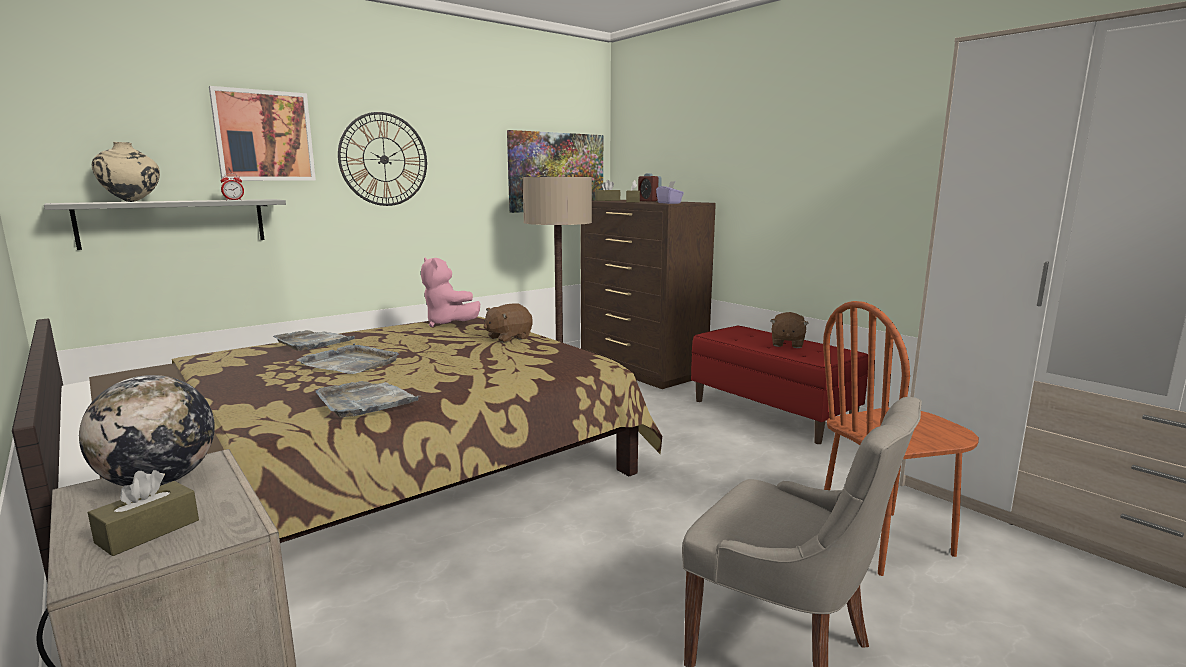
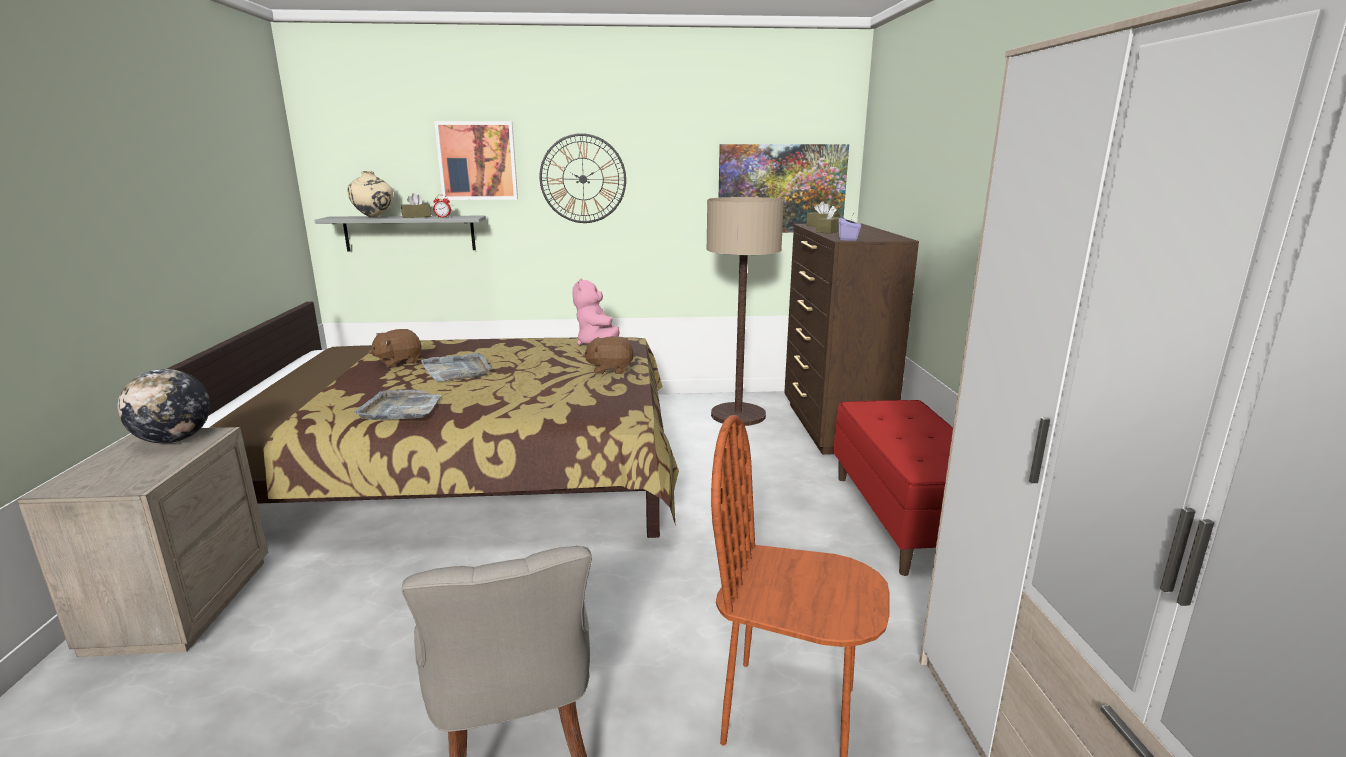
camera: 35 degrees right, 5 degrees up
brown tissue box [88,470,199,556] -> brown tissue box moved to [401,193,431,218]
grey tray [273,330,355,351] -> none
alarm clock [638,173,662,202] -> none
brown plush toy [770,312,809,348] -> brown plush toy moved to [369,329,421,367]

